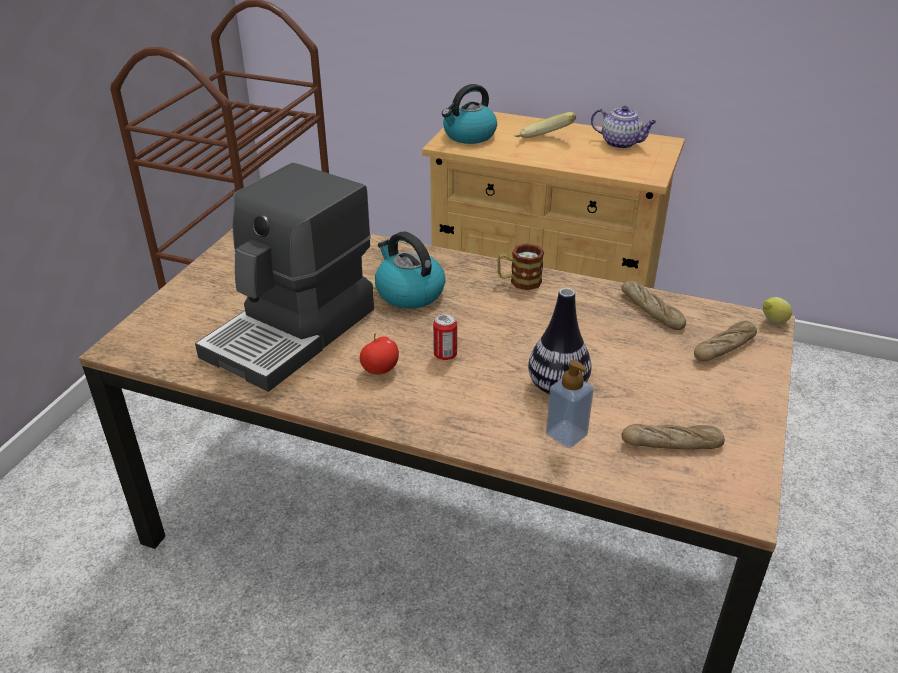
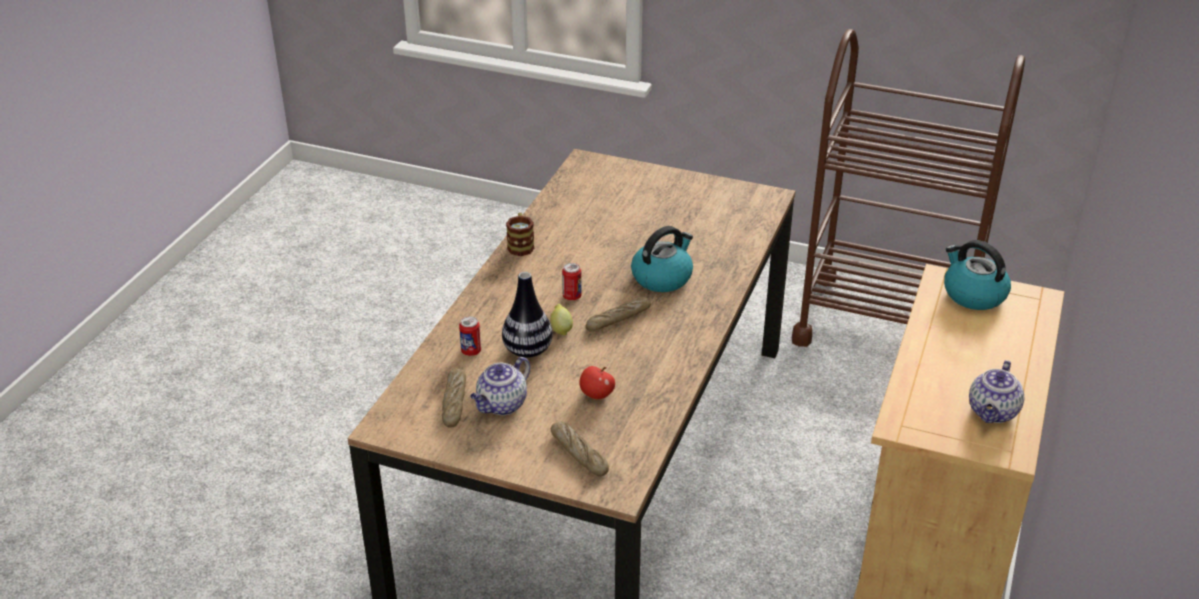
camera: 90 degrees right, 0 degrees up
coffee machine [195,163,374,392] -> none
apple [360,333,399,375] -> apple moved to [579,366,615,399]
mug [497,244,544,290] -> mug moved to [506,213,534,256]
banana [514,112,576,138] -> none
soap dispenser [546,360,594,448] -> can [459,316,481,356]
bread [622,281,686,330] -> bread moved to [586,297,651,332]
lemon [763,297,792,324] -> lemon moved to [550,304,573,335]
none -> teapot [470,357,530,415]

